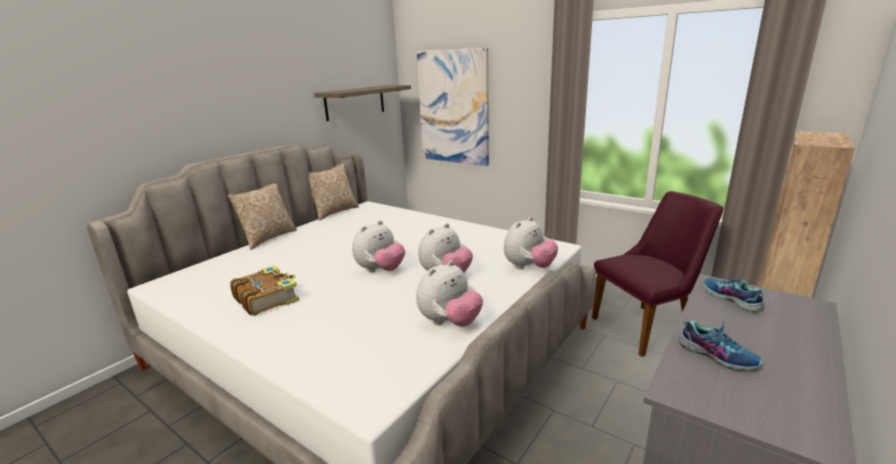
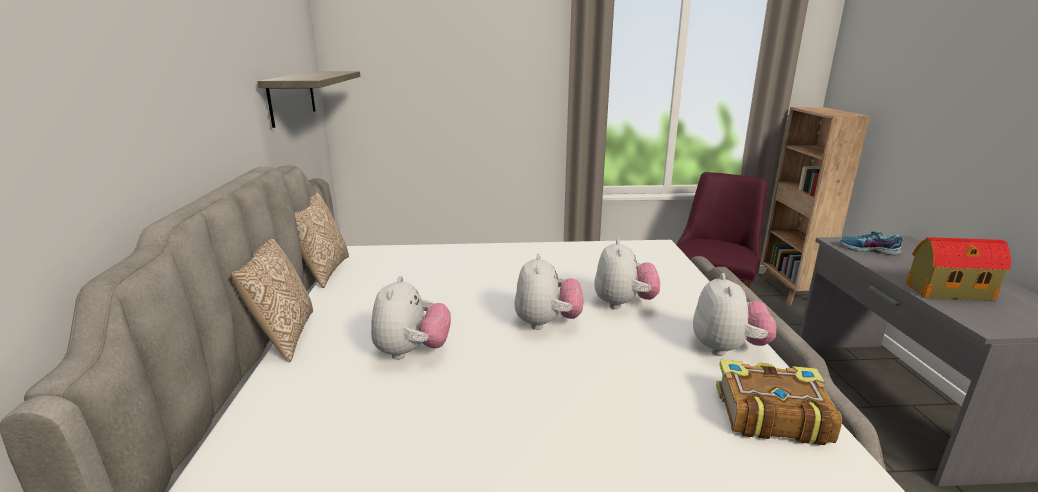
camera: 40 degrees left, 0 degrees up
book [230,265,299,316] -> book moved to [716,360,842,445]
picture [417,48,489,166] -> none
plush toy [504,217,558,269] -> plush toy moved to [371,276,451,360]
shoe [679,321,763,371] -> toy house [906,237,1011,301]

